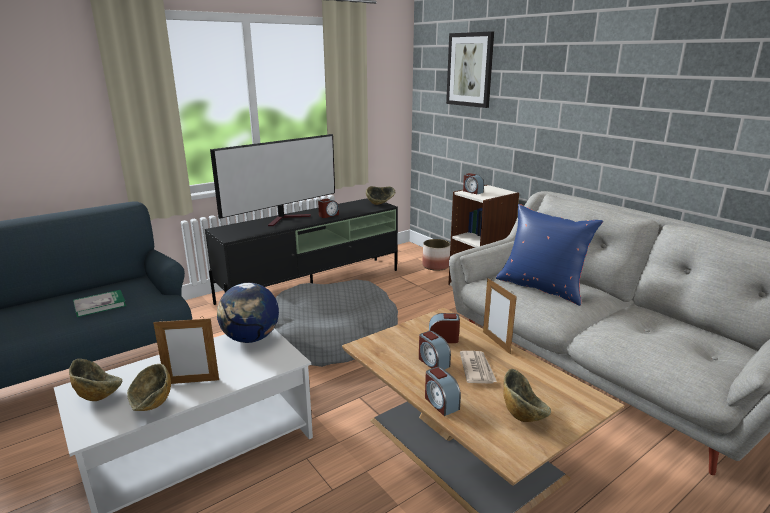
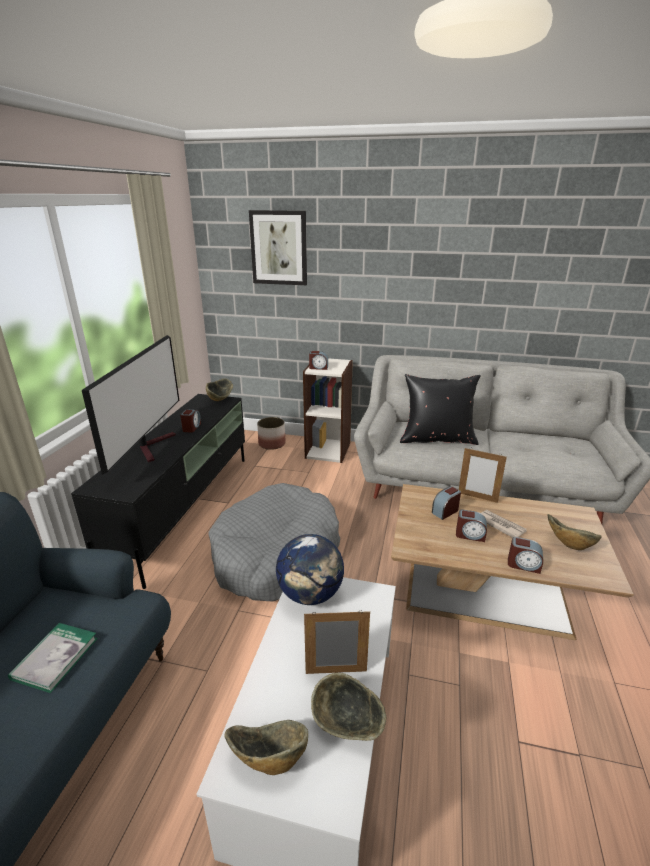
camera: 40 degrees left, 5 degrees up
picture frame [153,317,219,384] -> picture frame turned 135 degrees counterclockwise [304,610,370,674]
blue pillow [496,204,603,306] -> black pillow [400,374,481,445]

